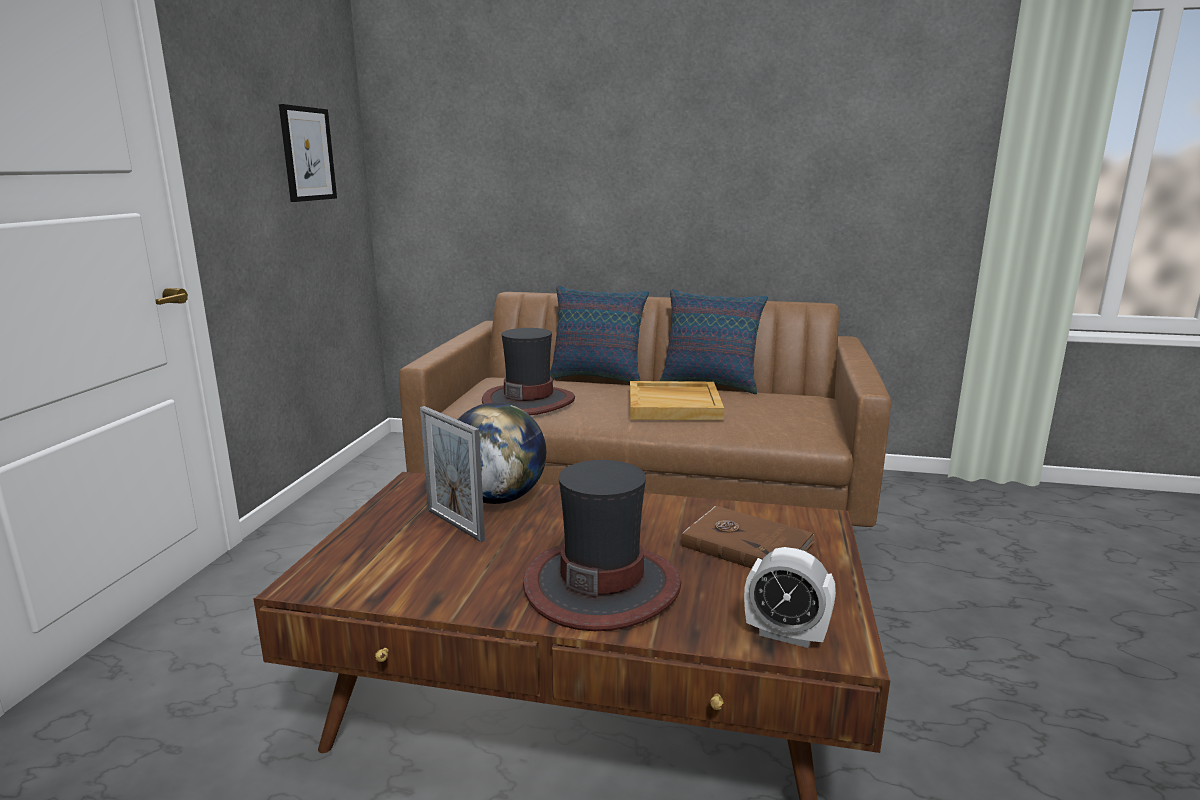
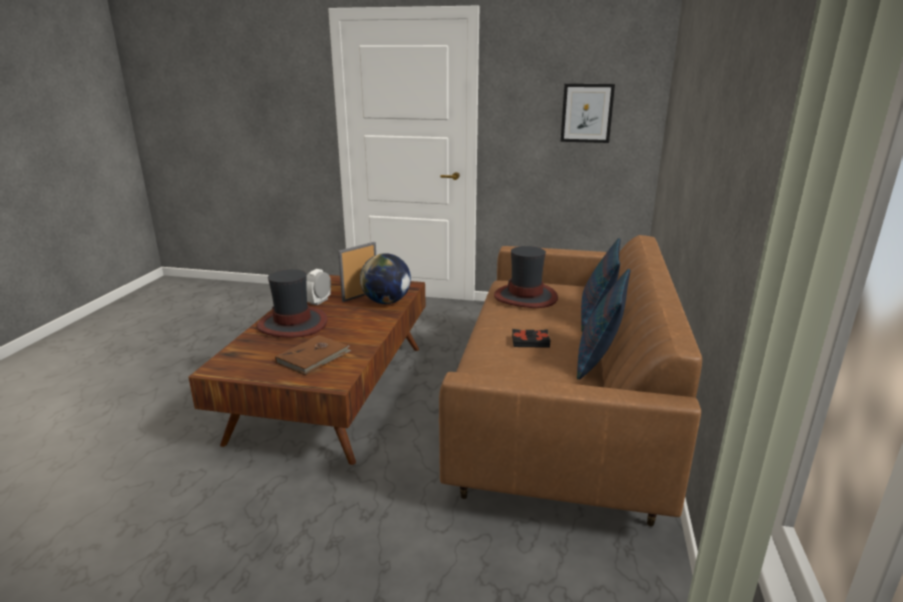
camera: 90 degrees right, 5 degrees up
beige tray [630,381,724,421] -> black book [512,329,550,348]
alarm clock [744,547,836,648] -> alarm clock moved to [306,269,331,305]

